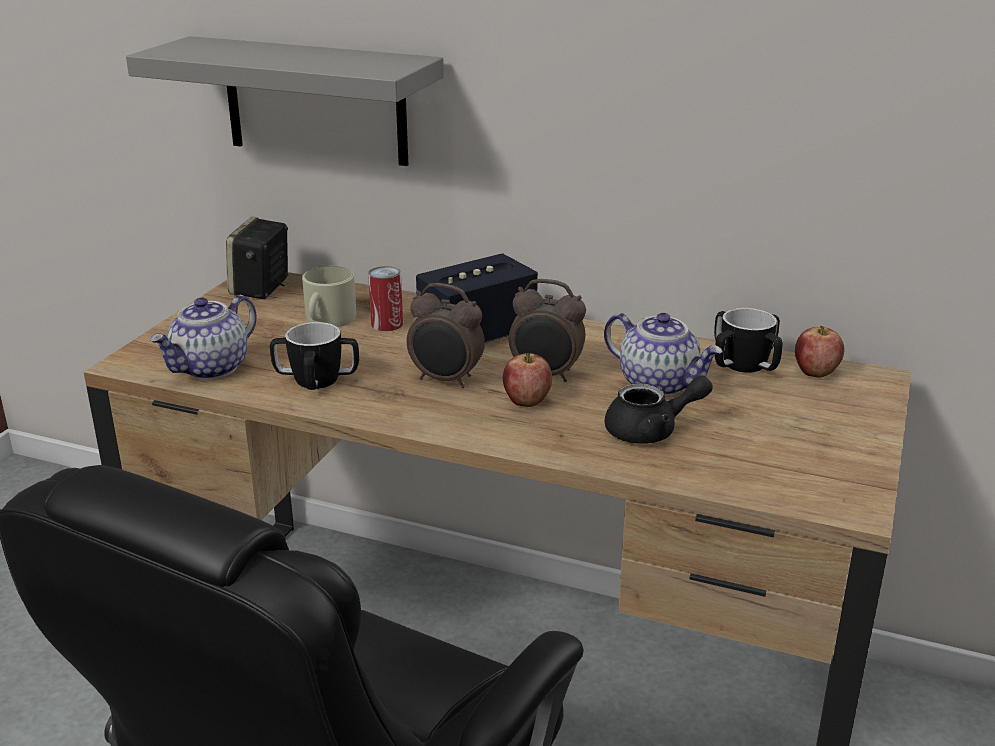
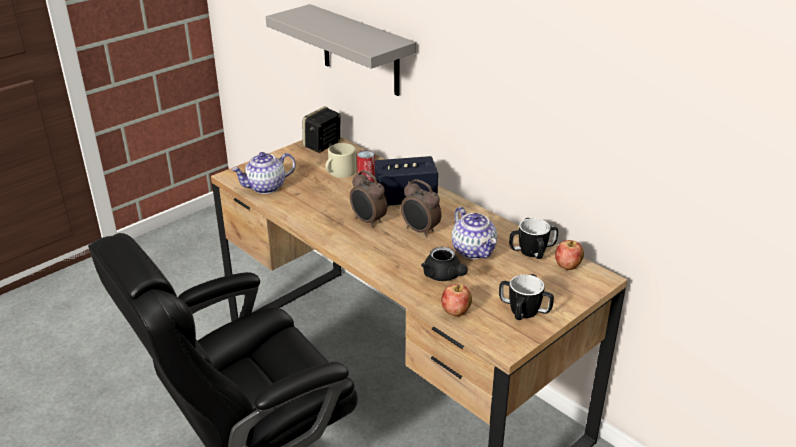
camera: 25 degrees right, 5 degrees up
mug [270,322,359,390] -> mug moved to [499,274,554,320]
apple [503,353,552,407] -> apple moved to [441,284,472,316]
black teapot [605,375,713,444] -> black teapot turned 45 degrees clockwise [421,247,468,281]

